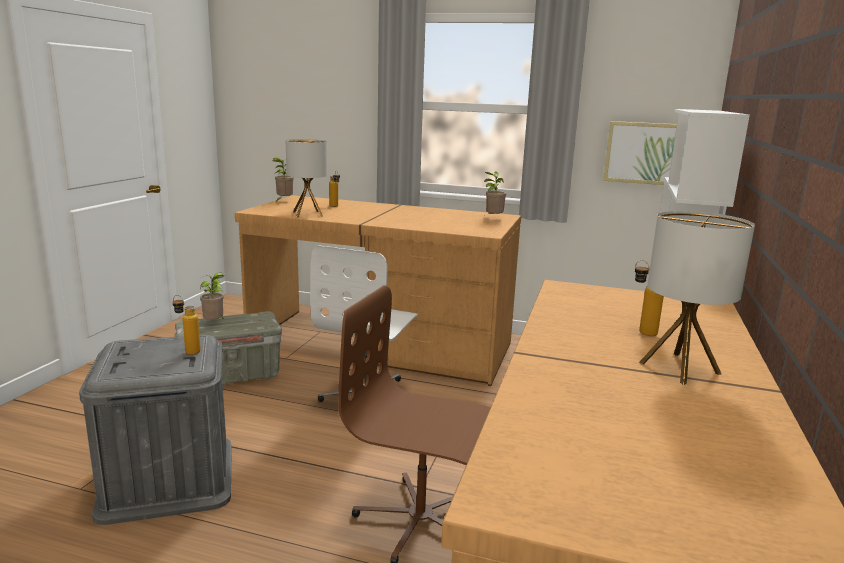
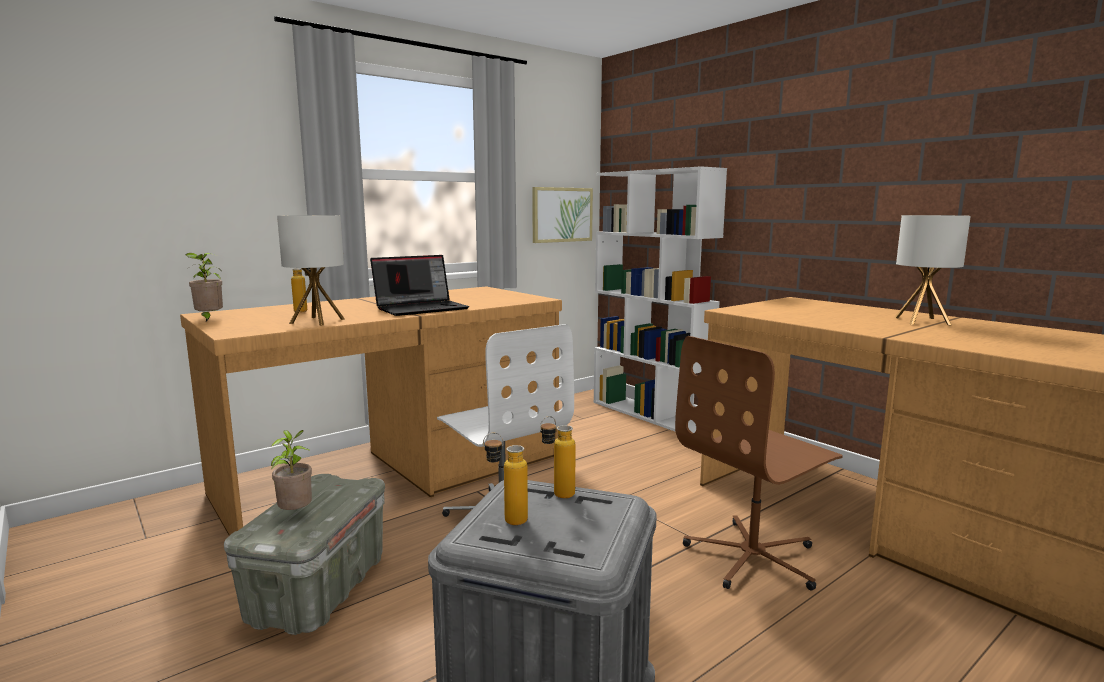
camera: 55 degrees left, 5 degrees down
potted plant [483,171,506,217] -> none
bottle [635,260,664,336] -> bottle moved to [483,433,528,525]
none -> laptop [370,255,469,316]

